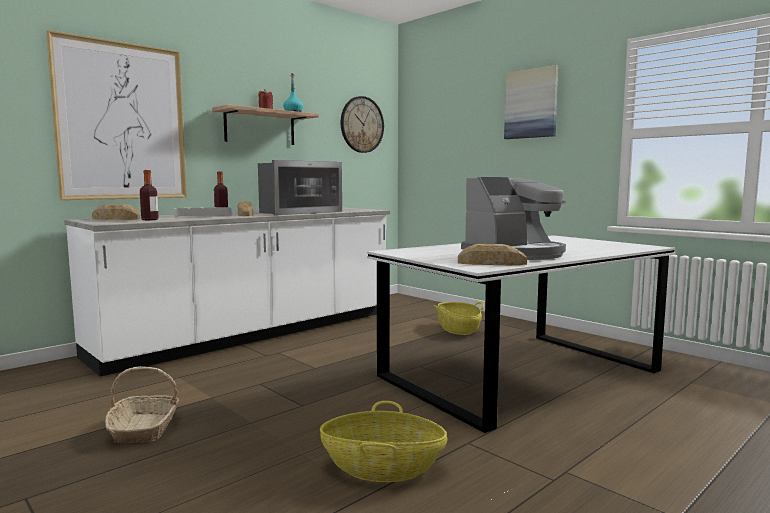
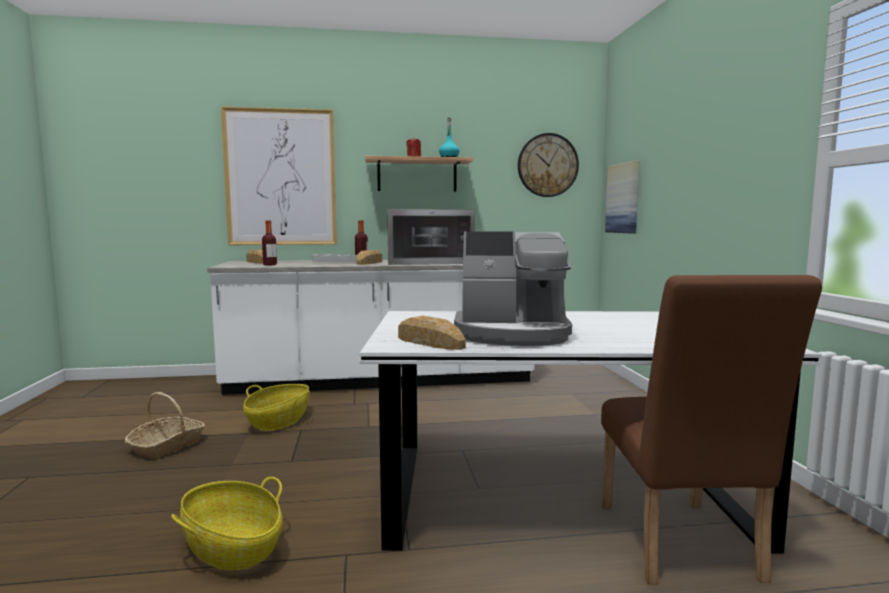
camera: 35 degrees right, 0 degrees up
basket [434,302,484,335] -> basket moved to [243,384,310,431]
picture [504,65,558,139] -> picture moved to [605,161,640,234]
none -> brown chair [601,275,822,585]

